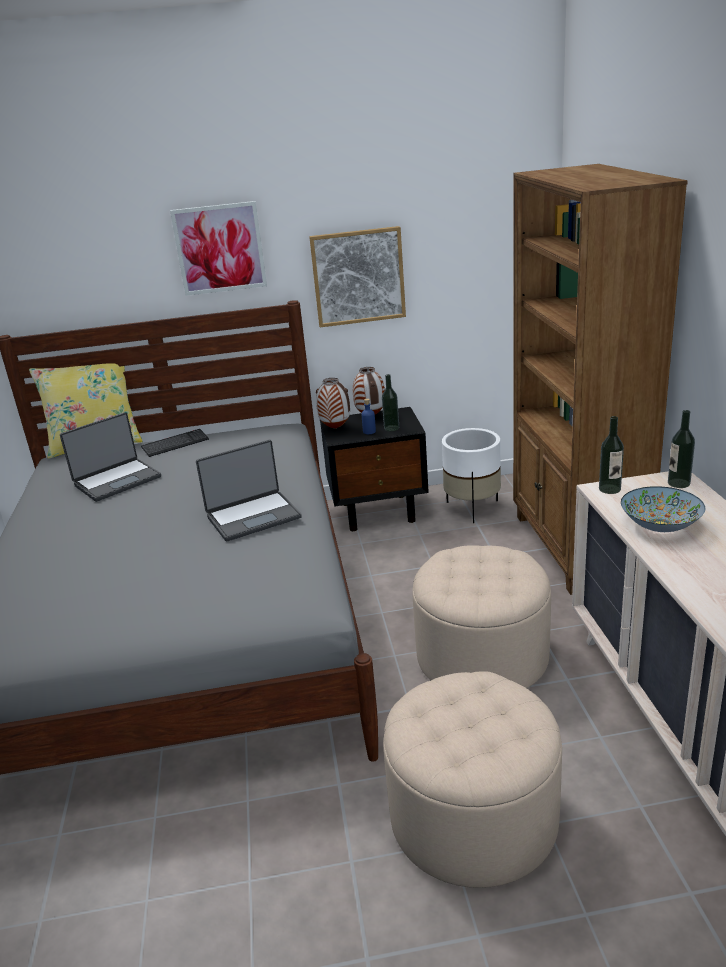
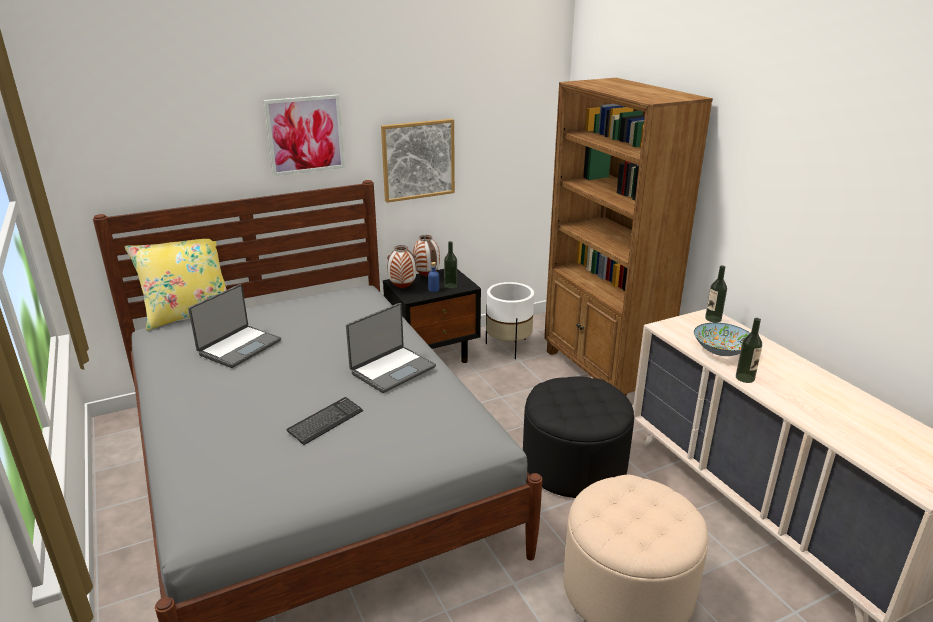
camera: 20 degrees left, 0 degrees up
keyboard [141,429,209,457] -> keyboard moved to [286,397,363,445]
beige ottoman [412,545,551,688] -> black ottoman [523,376,634,498]
bottle [599,416,624,494] -> bottle moved to [736,318,762,383]

